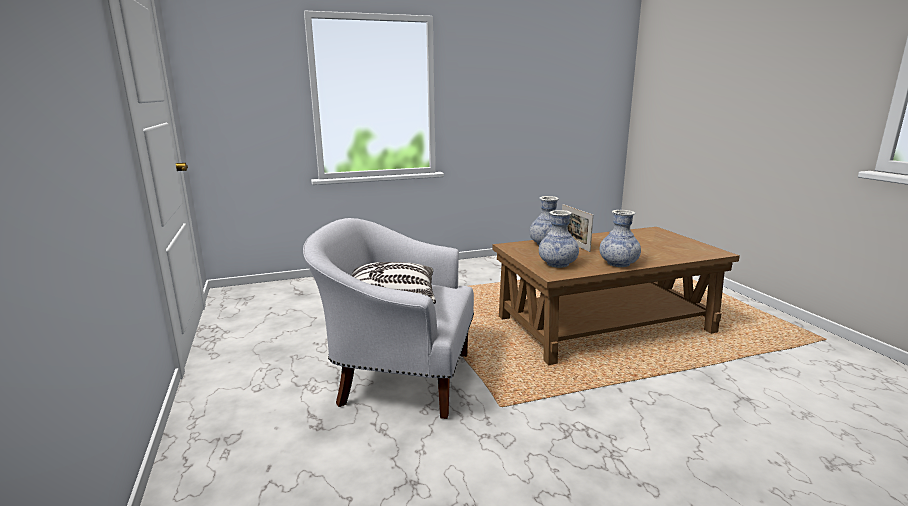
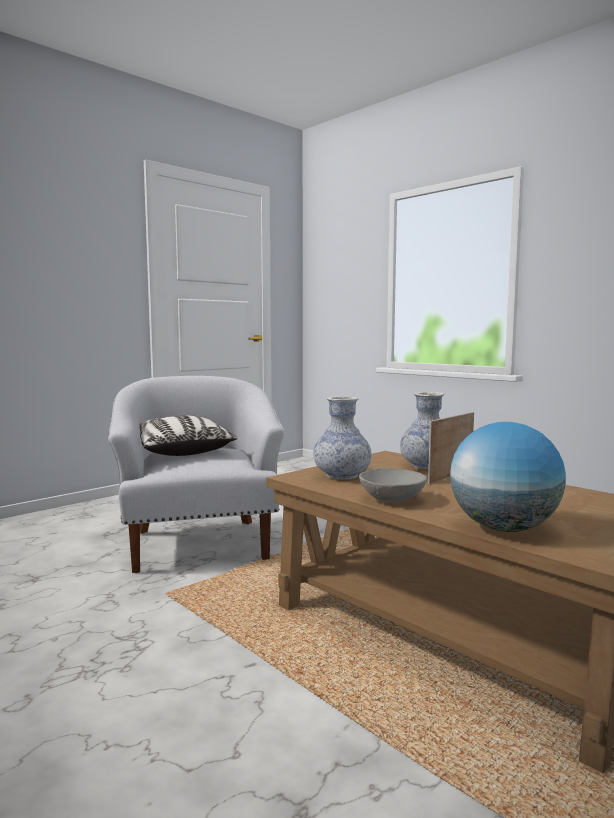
camera: 65 degrees right, 10 degrees down
vase [599,210,641,267] -> grey bowl [359,468,427,502]
none -> globe [450,422,566,532]

